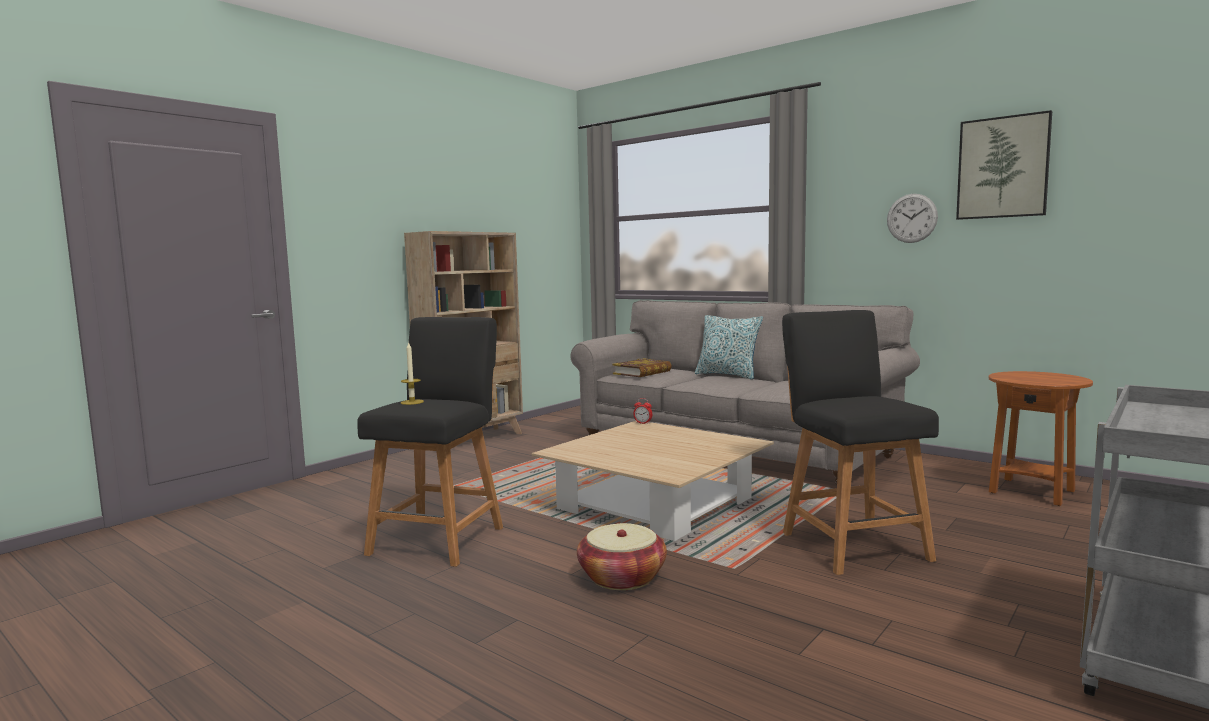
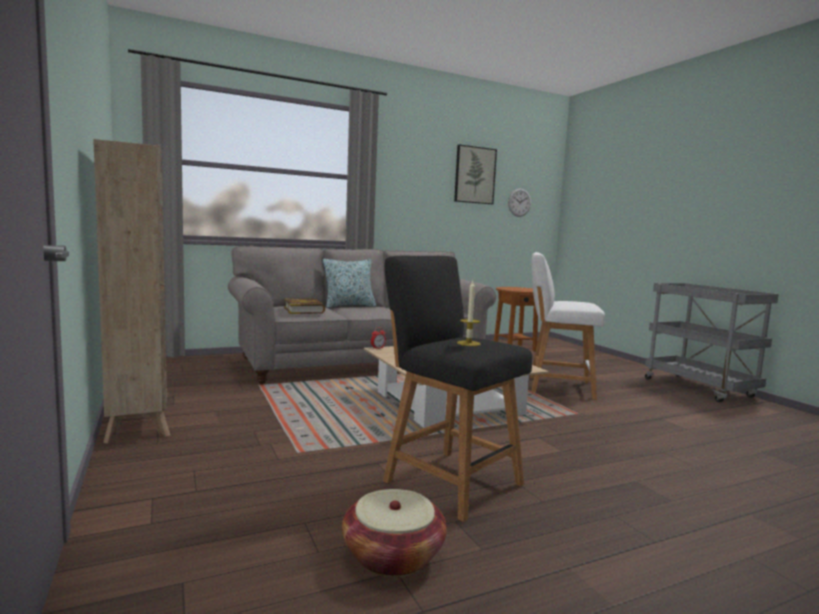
camera: 65 degrees left, 0 degrees up
basket [577,523,667,590] -> basket moved to [342,489,447,577]
black stool [782,310,939,575] -> white stool [530,252,605,400]
wall clock [887,194,938,243] -> wall clock moved to [508,188,531,217]

